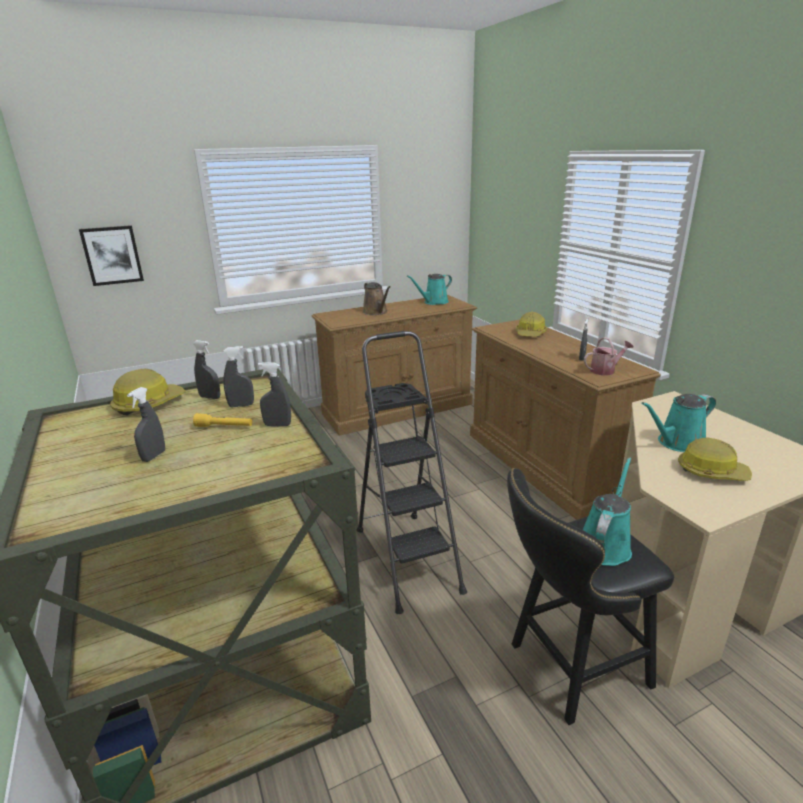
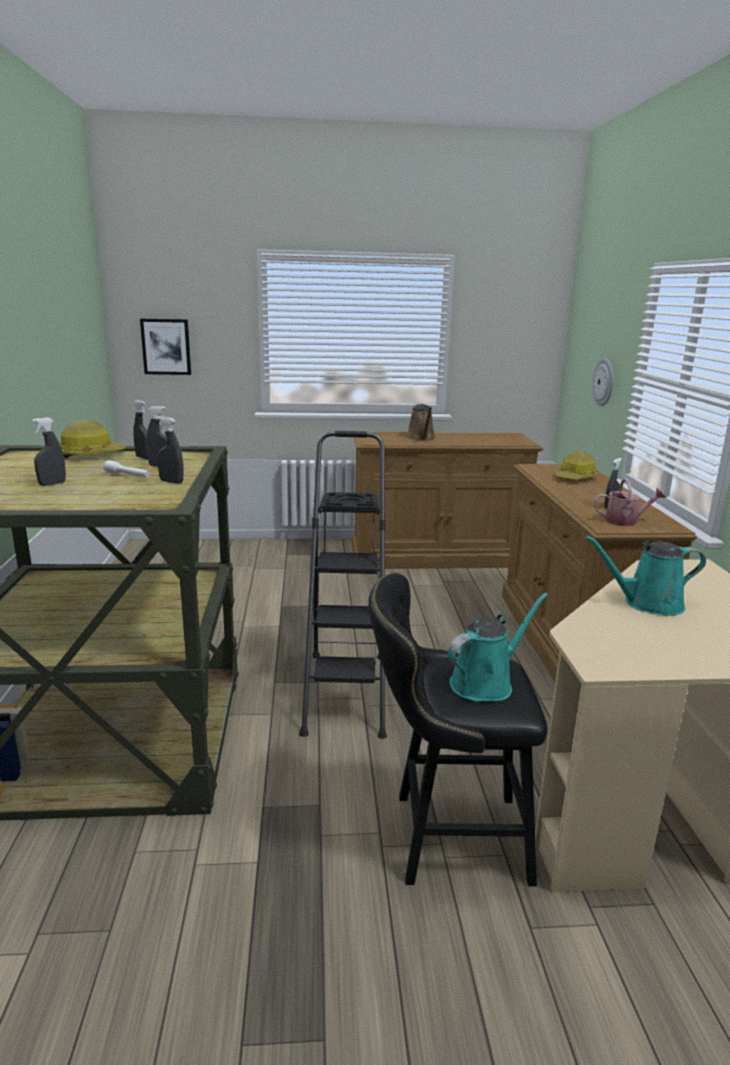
camera: 20 degrees right, 5 degrees down
yellow flashlight [193,413,252,427] -> white flashlight [104,460,150,478]
turquoise watering can [407,274,452,305] -> none
hard hat [678,438,752,481] -> none
none -> wall clock [593,358,613,406]

